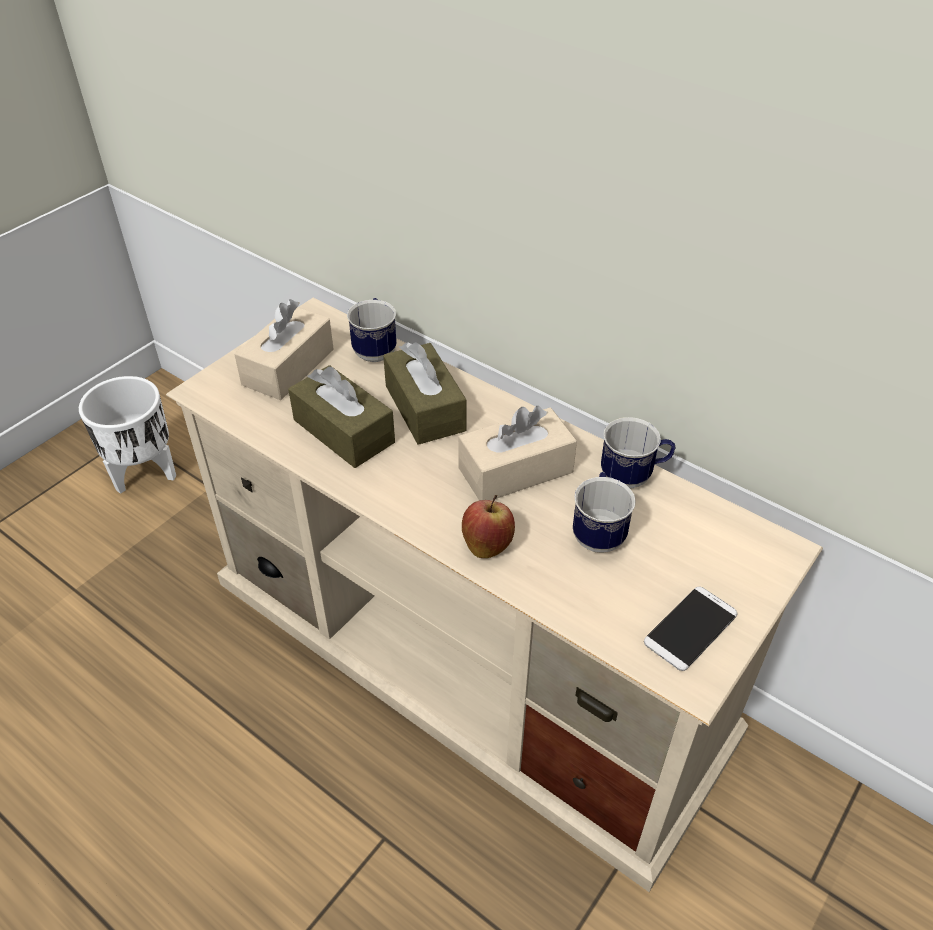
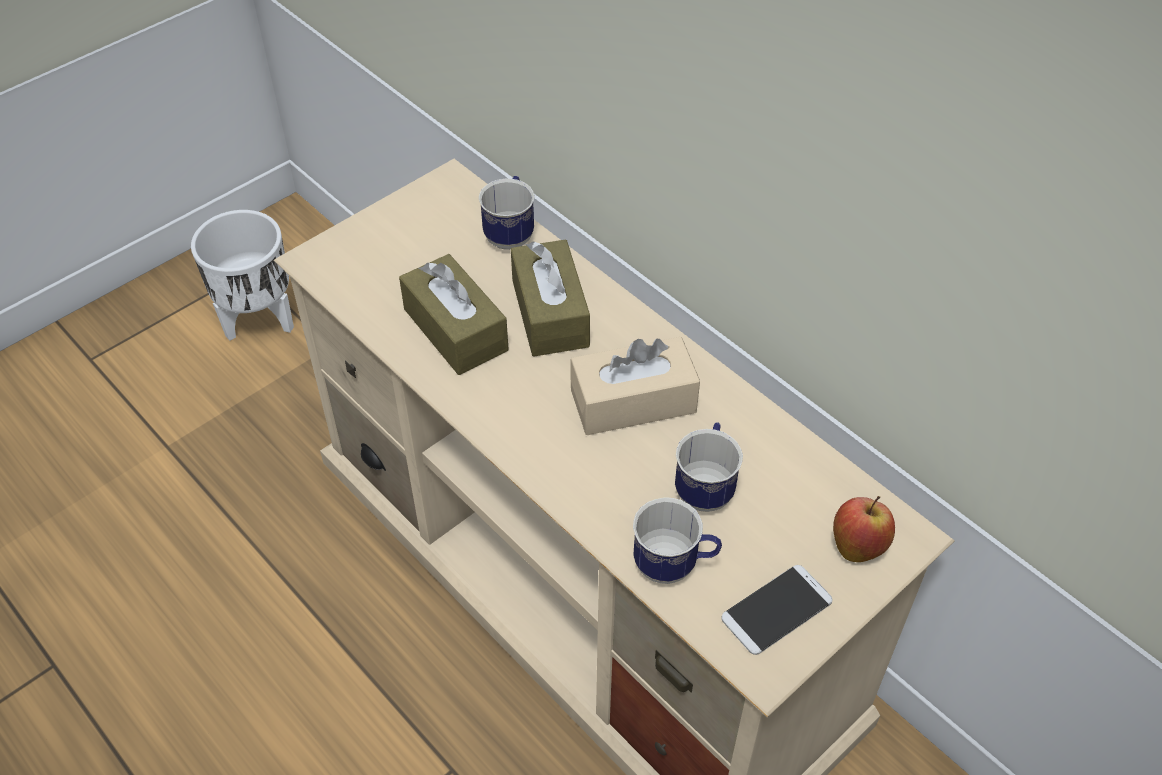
camera: 10 degrees right, 5 degrees up
beige tissue box [234,299,334,400] -> none
apple [462,495,515,558] -> apple moved to [833,496,895,562]
mug [601,417,675,489] -> mug moved to [633,497,722,584]

